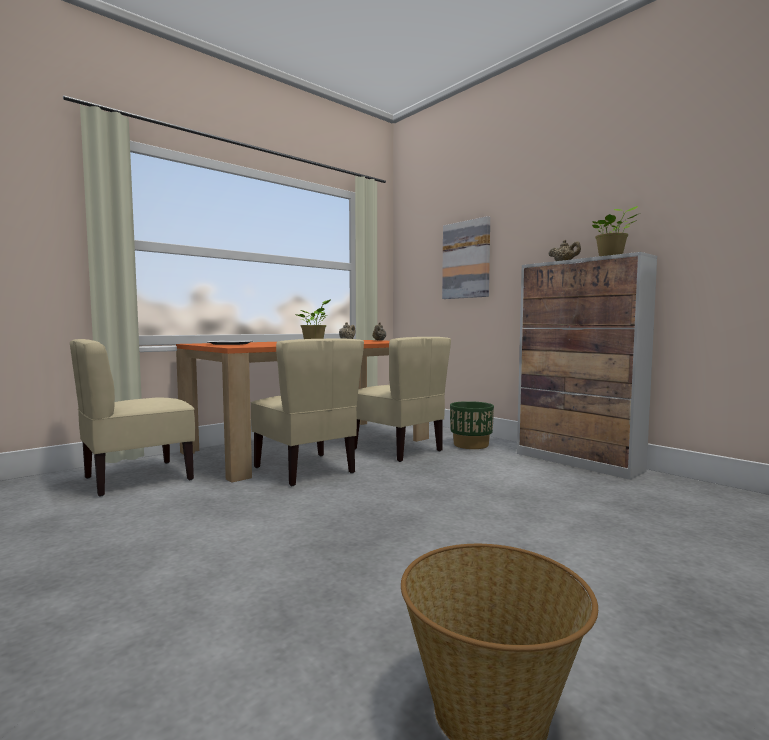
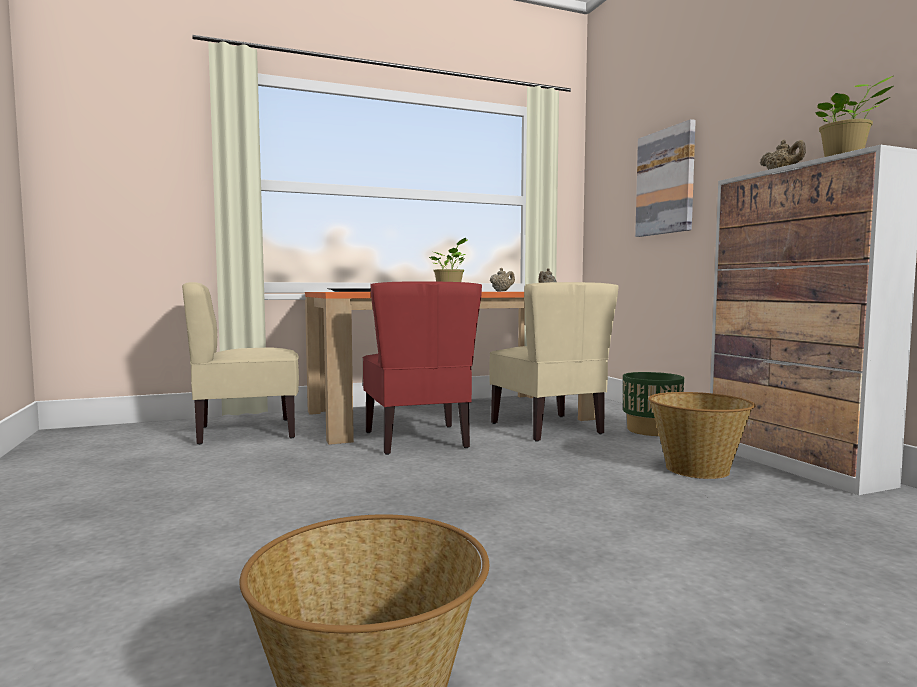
camera: 20 degrees right, 0 degrees up
beige chair [251,339,364,486] -> red chair [362,281,482,455]
none -> basket [648,392,755,479]

